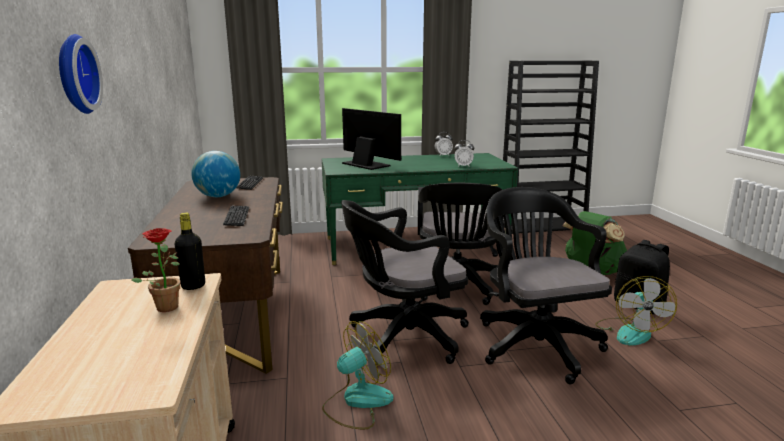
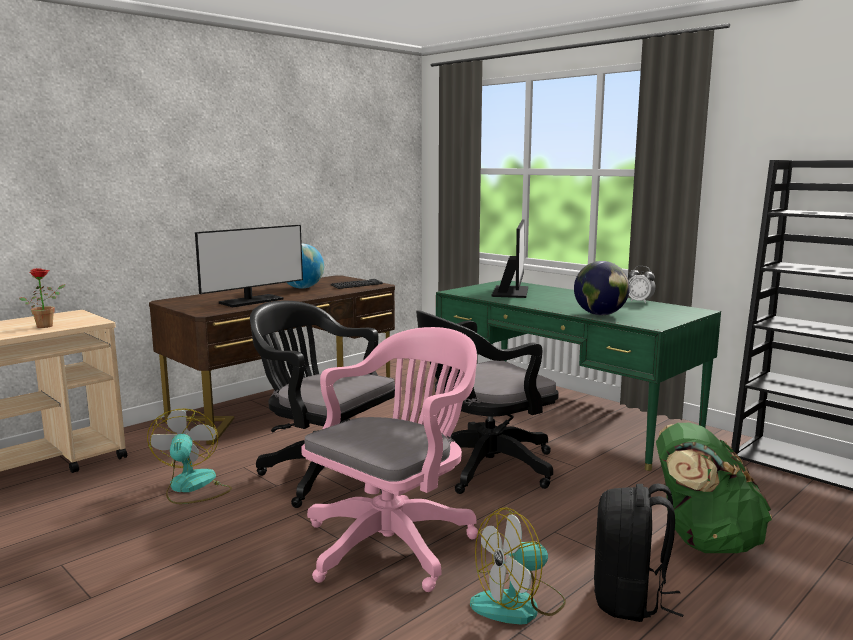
camera: 55 degrees right, 5 degrees down
wall clock [59,34,103,114] -> none
black bottle [175,213,205,290] -> none
keyboard [223,205,249,226] -> monitor [195,225,303,307]
fan [322,321,394,429] -> fan turned 120 degrees counterclockwise [147,408,232,504]
alarm clock [454,140,474,167] -> globe [574,261,630,315]
black office chair [480,187,612,384] -> pink office chair [301,327,478,592]

